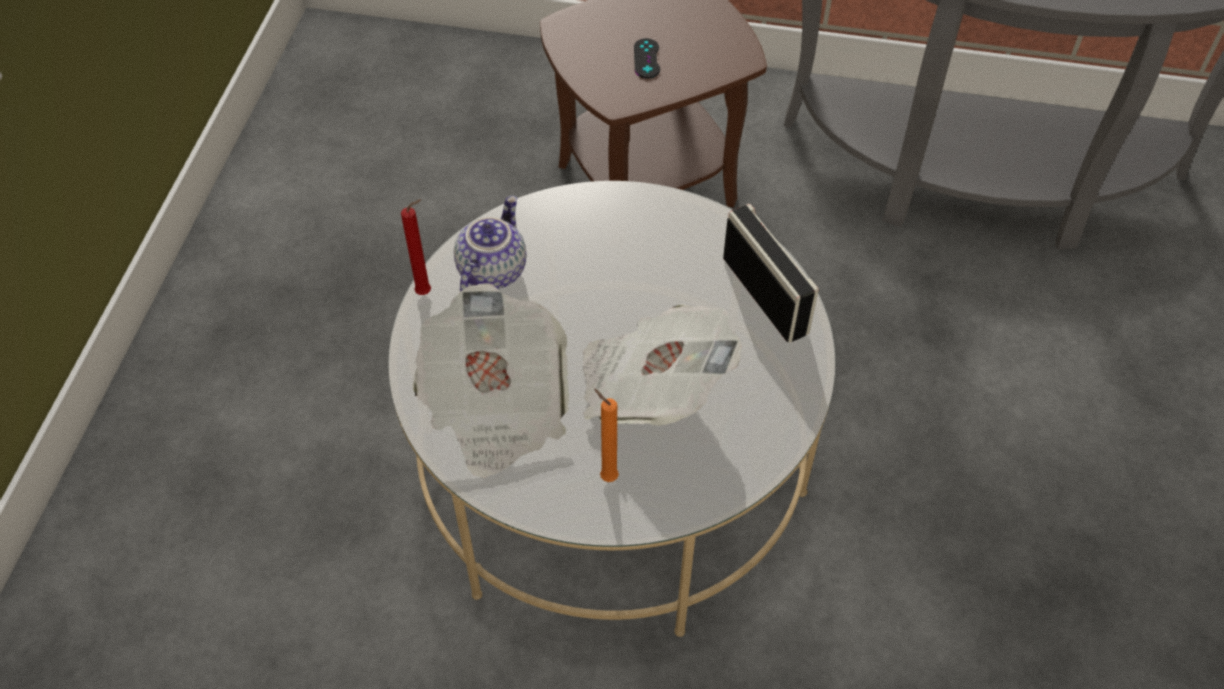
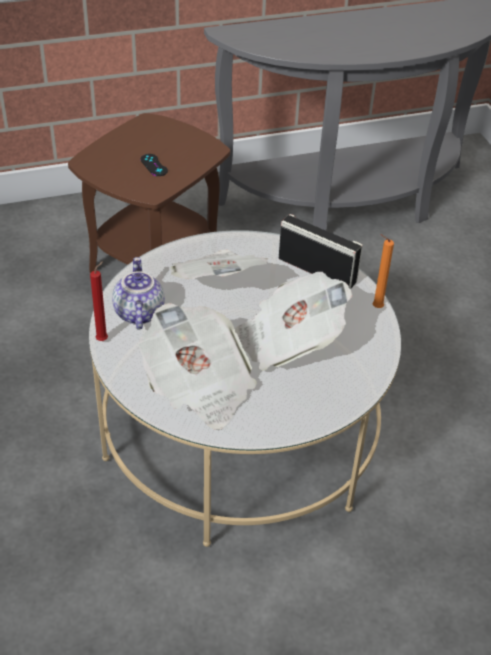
camera: 30 degrees left, 10 degrees down
orange candle [594,389,619,482] -> orange candle moved to [372,234,394,308]
none -> newspaper [170,250,268,279]

